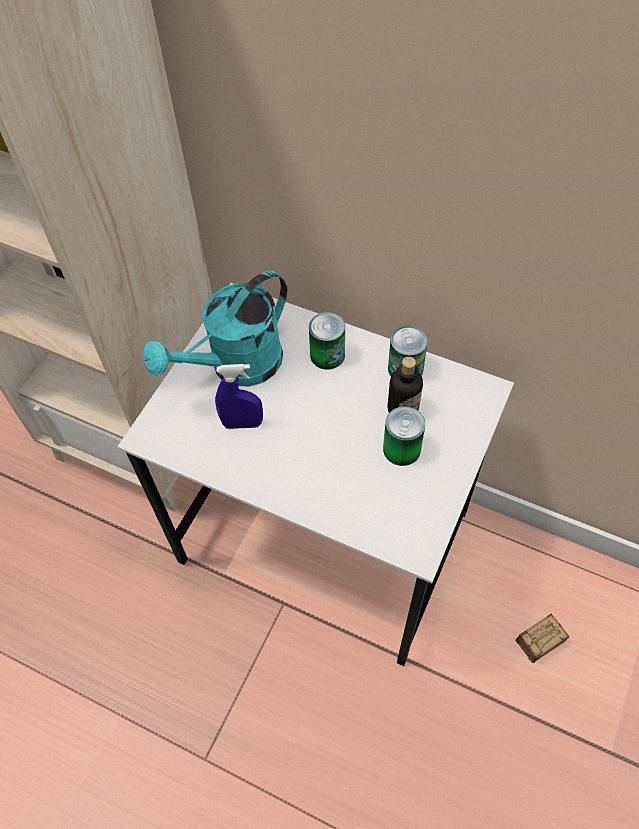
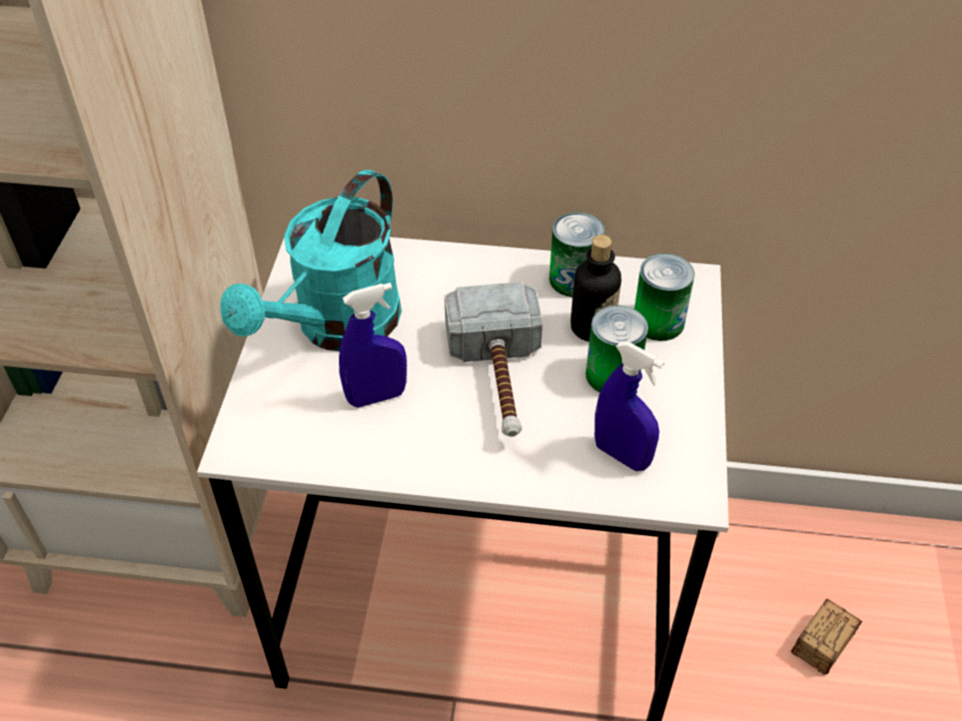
camera: 20 degrees left, 10 degrees down
can [309,312,345,370] -> can moved to [634,253,695,341]
none -> hammer [444,282,543,437]
none -> blue spray bottle [595,341,664,471]

